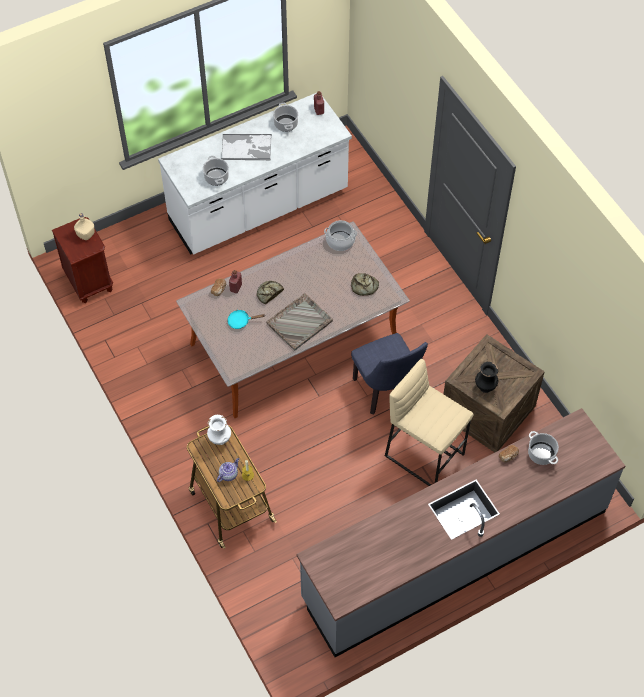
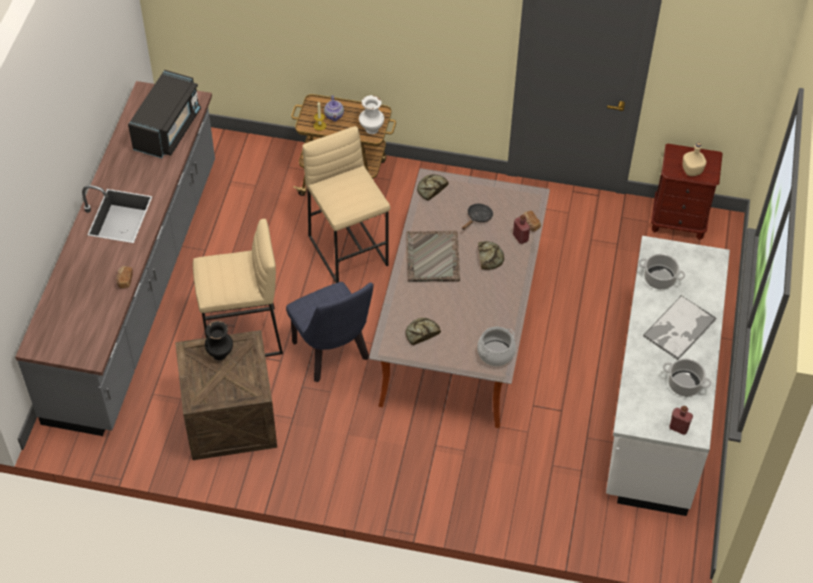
camera: 130 degrees right, 5 degrees down
turquoise frying pan [227,310,265,329] -> black frying pan [462,204,493,230]
blue chair [351,333,428,415] -> blue chair turned 135 degrees counterclockwise [286,282,373,382]
cooking pot [528,431,559,465] -> none
none -> black microwave [128,70,201,158]
none -> beige stool [302,126,390,283]
none -> bread [417,174,449,201]

